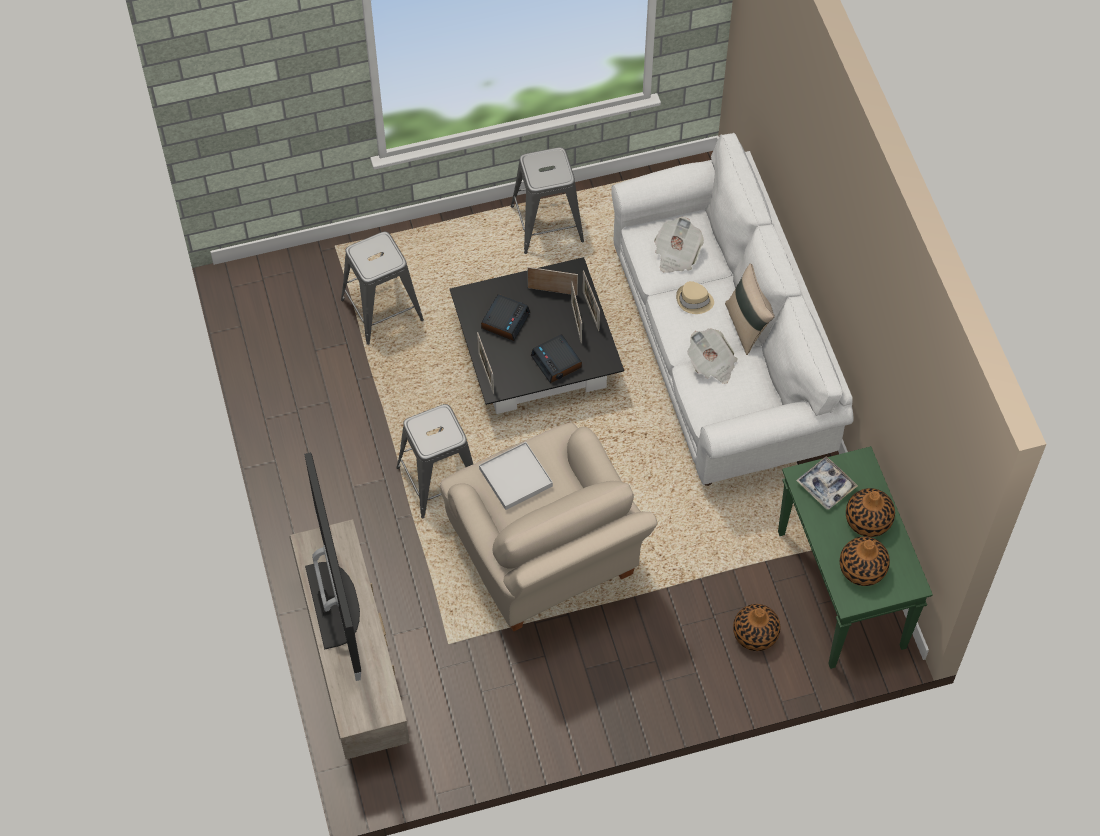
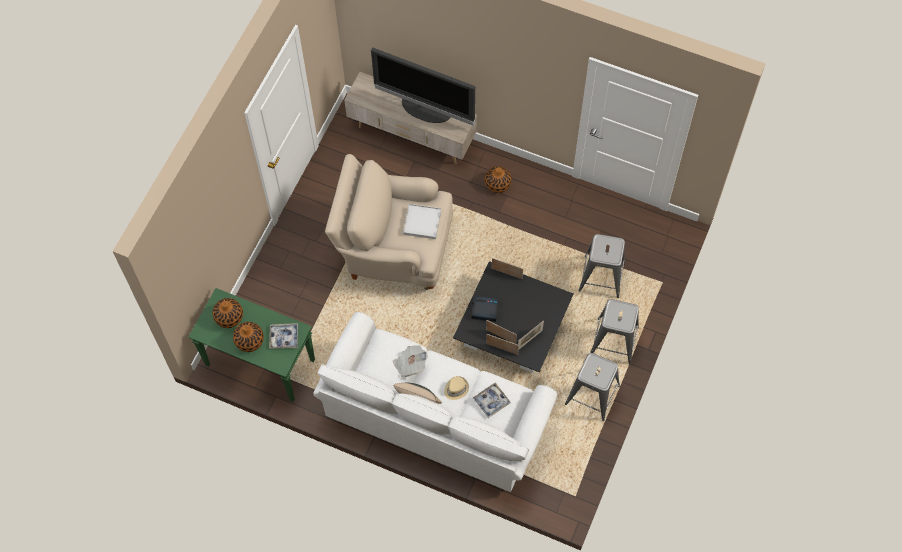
camera: 130 degrees right, 5 degrees up
grey stool [396,404,473,518] -> grey stool moved to [590,299,639,365]
alarm clock [481,294,530,341] -> none
newspaper [654,217,704,273] -> tray [473,382,510,418]
vase [733,604,780,651] -> vase moved to [485,166,512,193]

